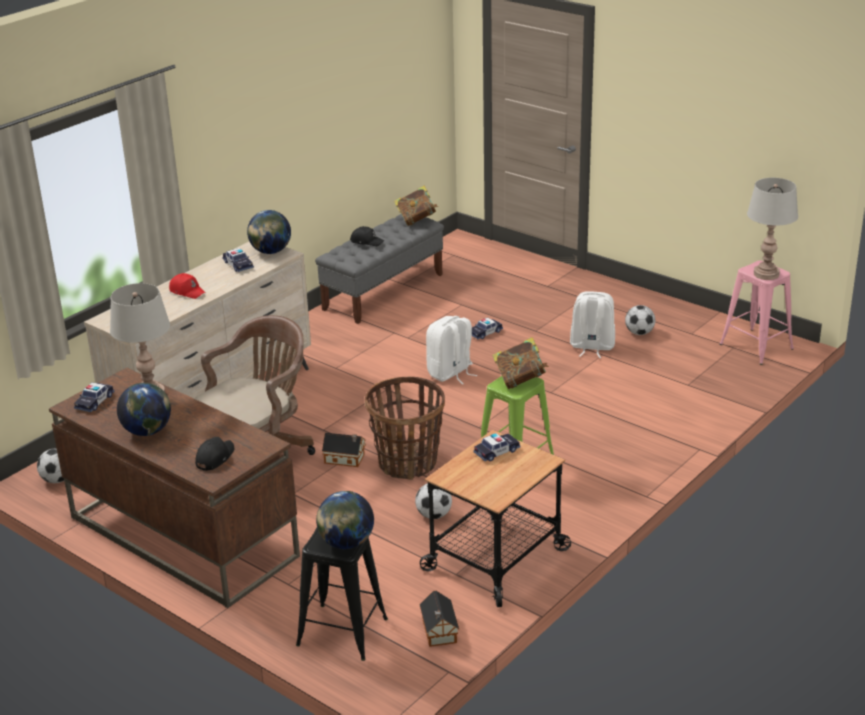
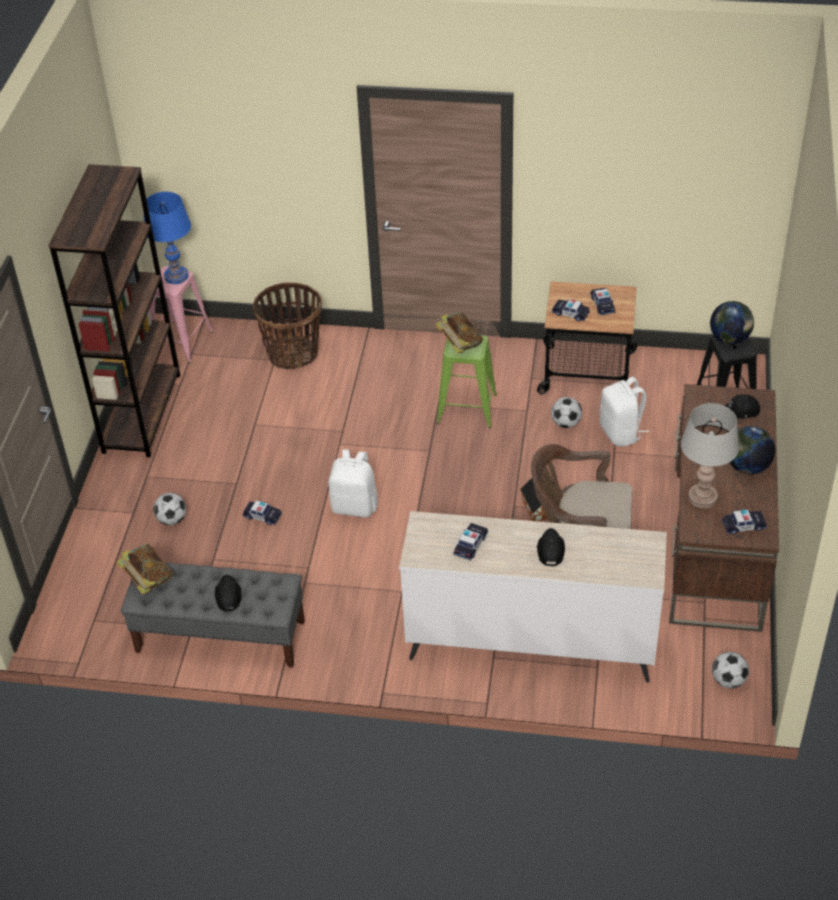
camera: 120 degrees left, 15 degrees up
red cap [169,273,206,299] -> black cap [537,528,565,566]
globe [247,210,291,254] -> none
basket [365,377,445,480] -> basket moved to [253,283,322,370]
toy house [419,591,459,647] -> none
white backpack [570,291,615,358] -> white backpack moved to [600,377,649,446]
football [625,305,655,335] -> football moved to [153,493,186,525]
grey table lamp [747,178,798,280] -> blue table lamp [144,192,191,284]
none -> brown bookcase [48,164,180,457]
none -> toy car [590,288,616,315]

